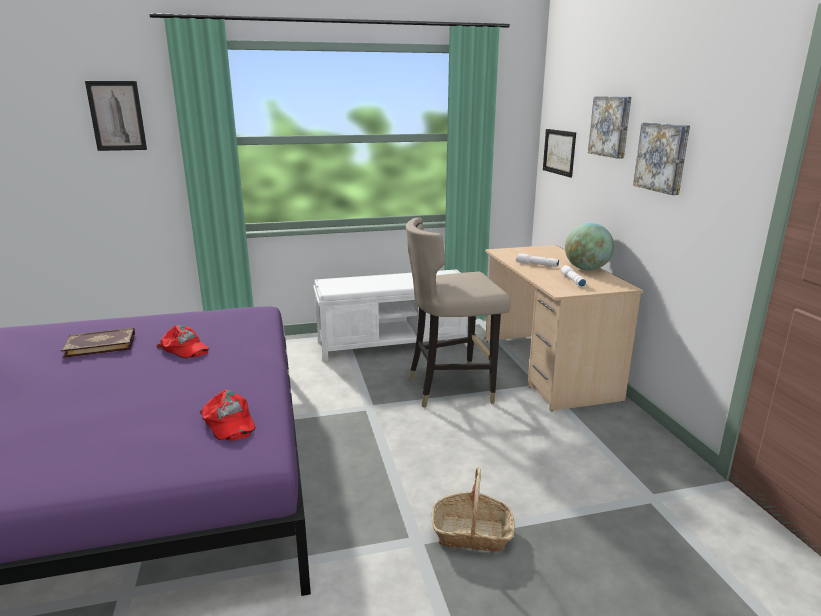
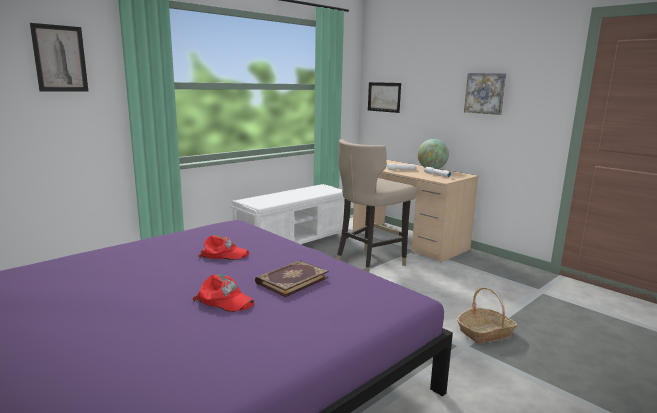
camera: 30 degrees left, 5 degrees down
book [61,328,135,358] -> book moved to [255,260,329,297]
red cap [200,390,255,441] -> red cap moved to [192,274,254,312]
picture [588,96,631,159] -> none

